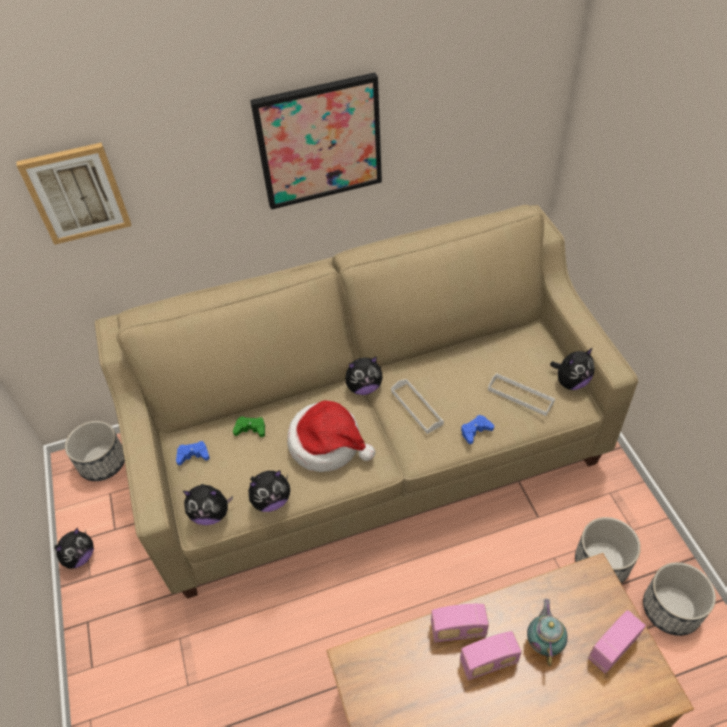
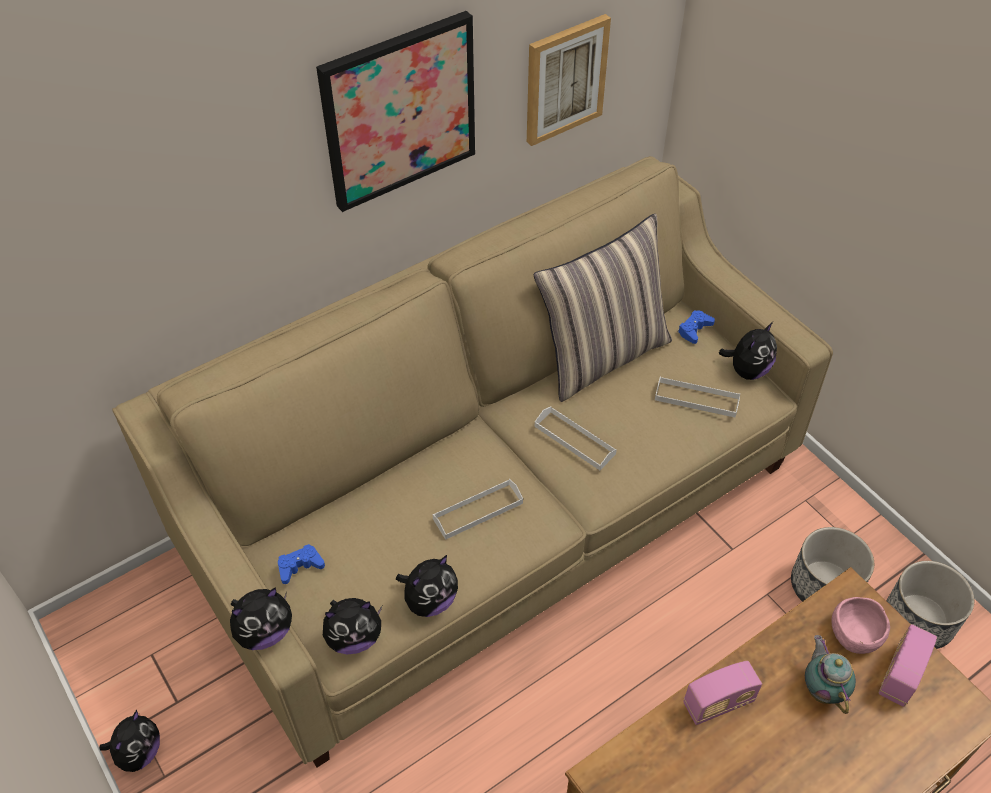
camera: 20 degrees left, 0 degrees up
picture [16,142,131,245] -> picture moved to [527,14,611,146]
planter [65,421,125,481] -> none
green game controller [233,416,265,437] -> none
hat [287,401,375,472] -> white tray [433,479,523,540]
plush toy [345,356,383,395] -> plush toy moved to [230,587,292,650]
radio [460,631,522,680] -> none
blue game controller [461,415,494,444] -> blue game controller moved to [678,310,715,344]
none -> pillow [534,214,672,402]
none -> pink bowl [831,597,890,654]

